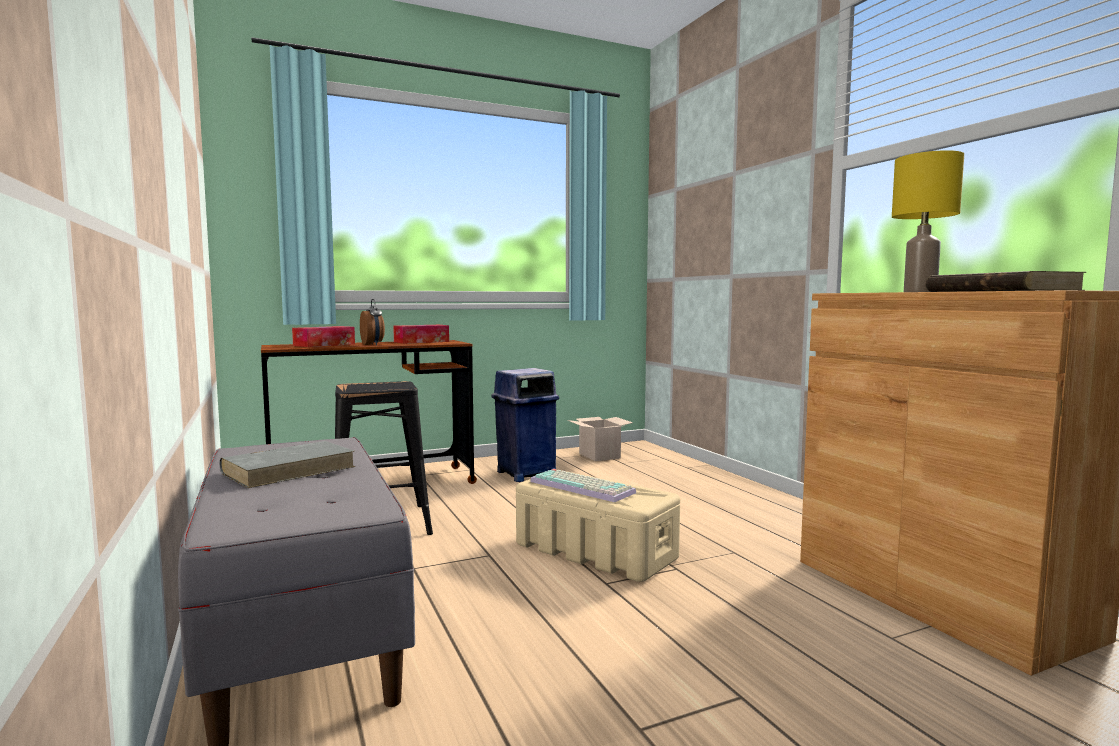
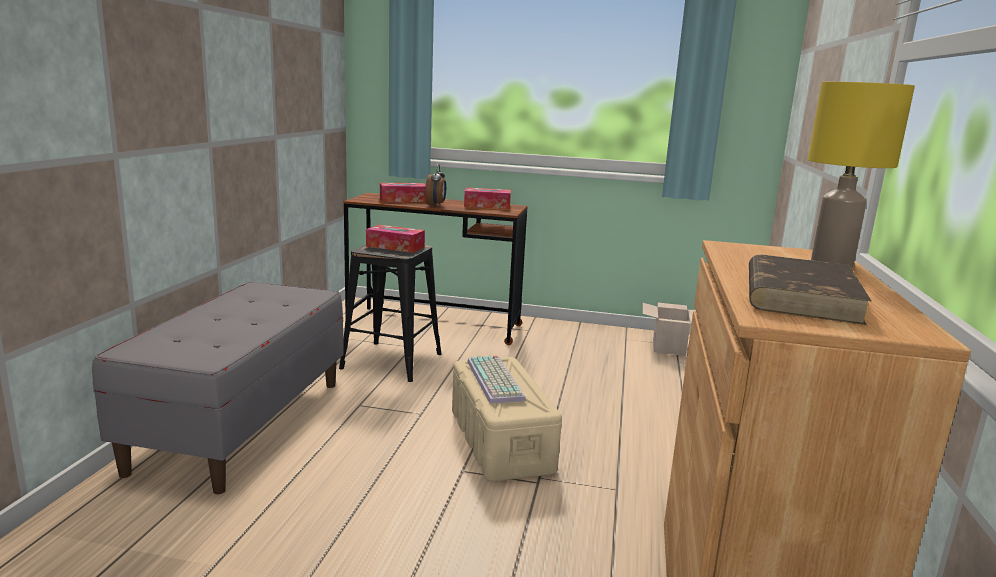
camera: 35 degrees right, 10 degrees up
grey book [219,441,355,488] -> none
blue trash can [492,368,559,482] -> none
none -> tissue box [366,225,425,253]

